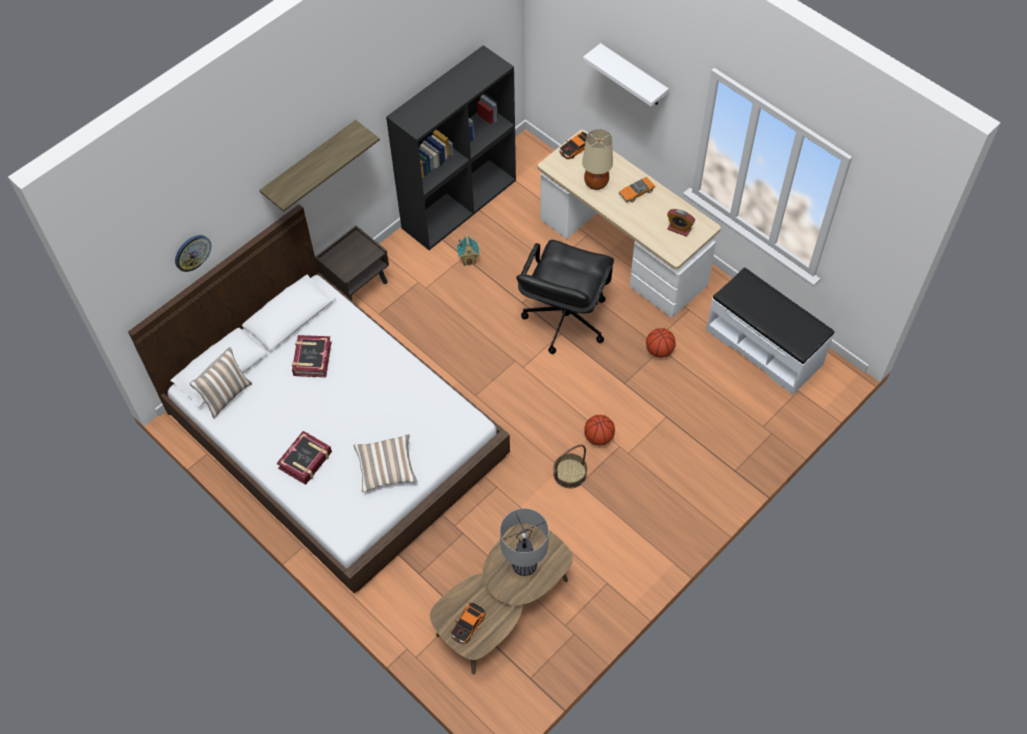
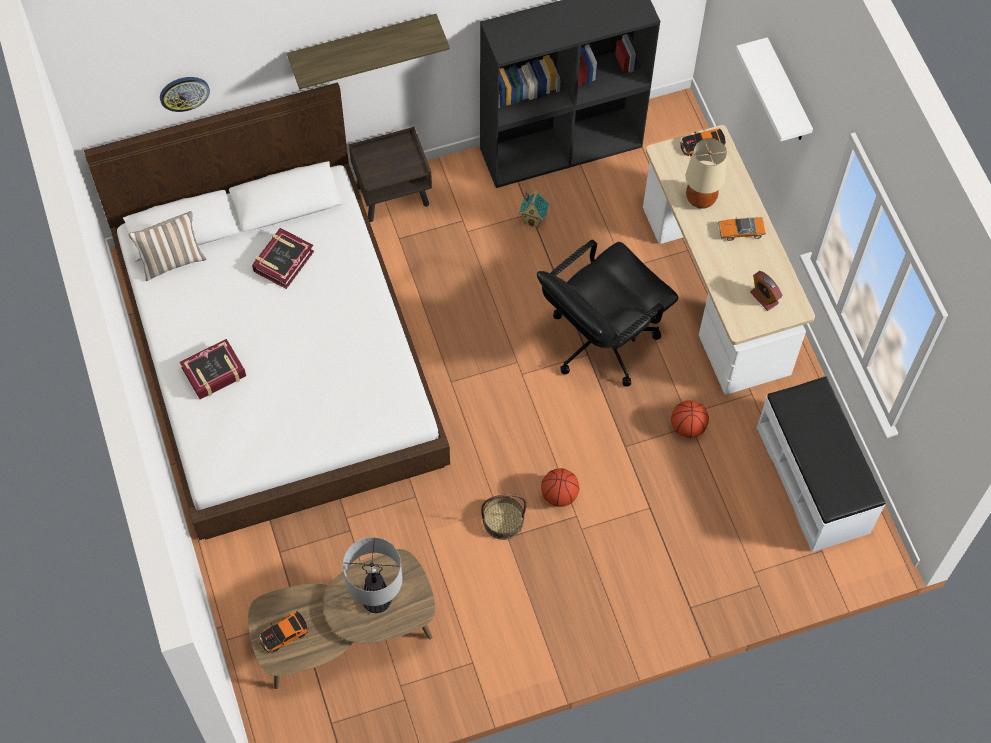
camera: 25 degrees right, 5 degrees up
pillow [354,434,418,492] -> none

